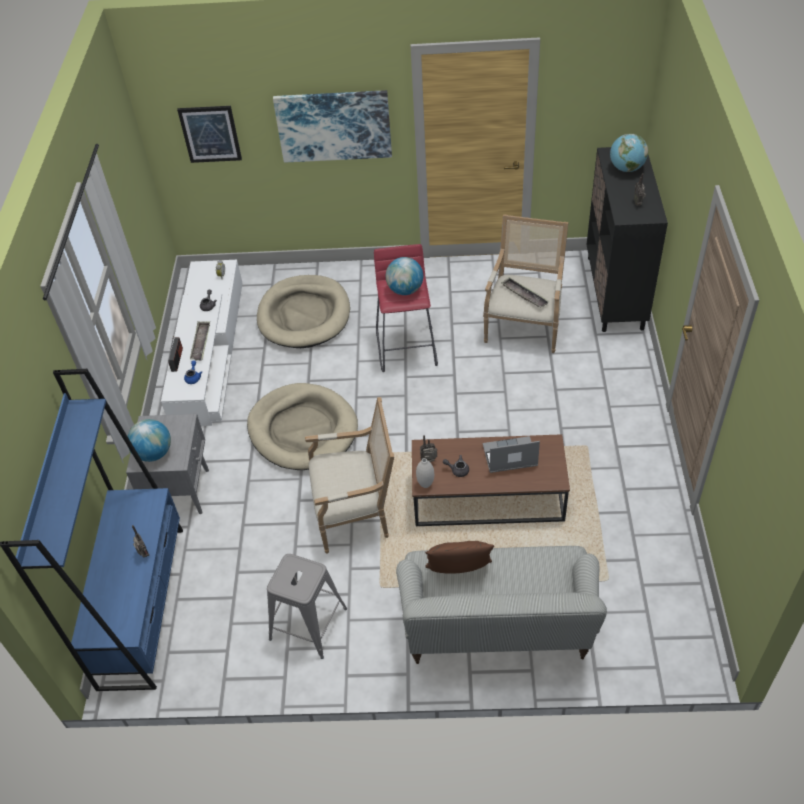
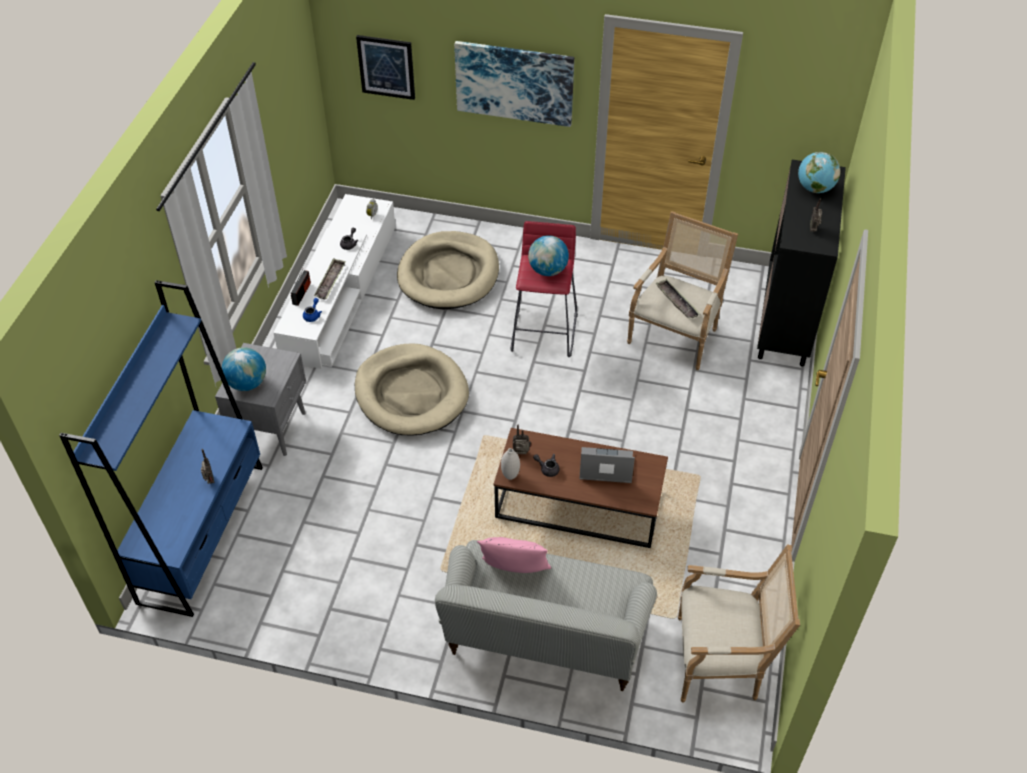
camera: 10 degrees right, 0 degrees up
grey stool [267,554,347,659] -> none
armchair [305,397,394,554] -> armchair moved to [678,544,800,702]
brown pillow [425,541,494,574] -> pink pillow [477,537,551,573]

